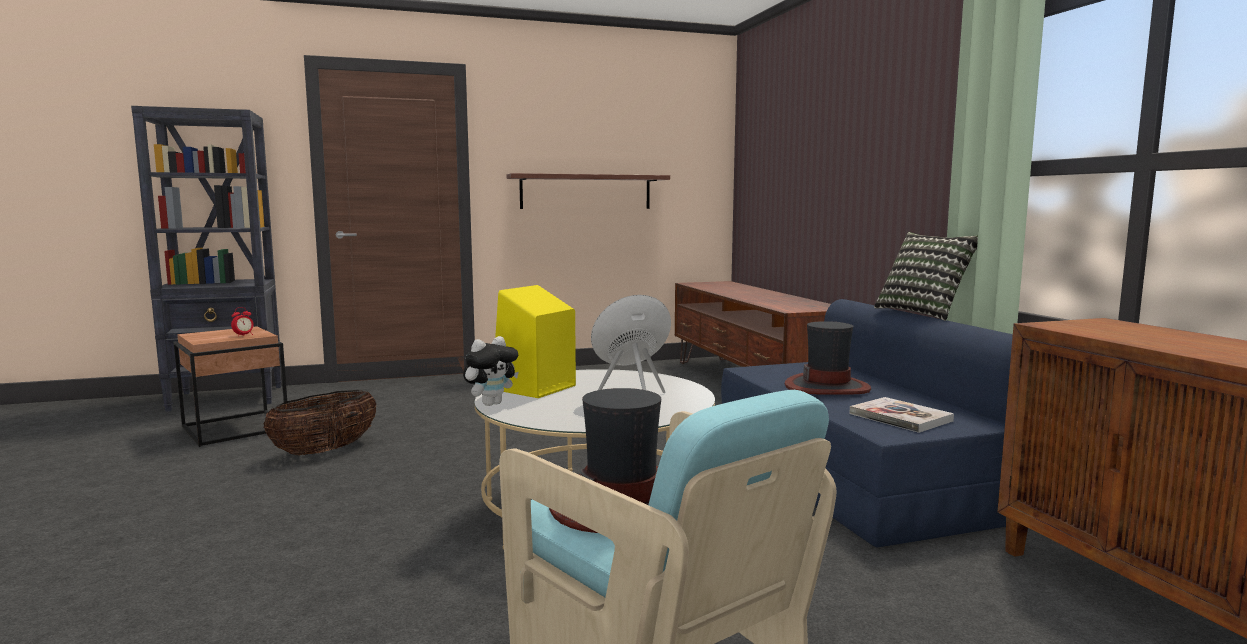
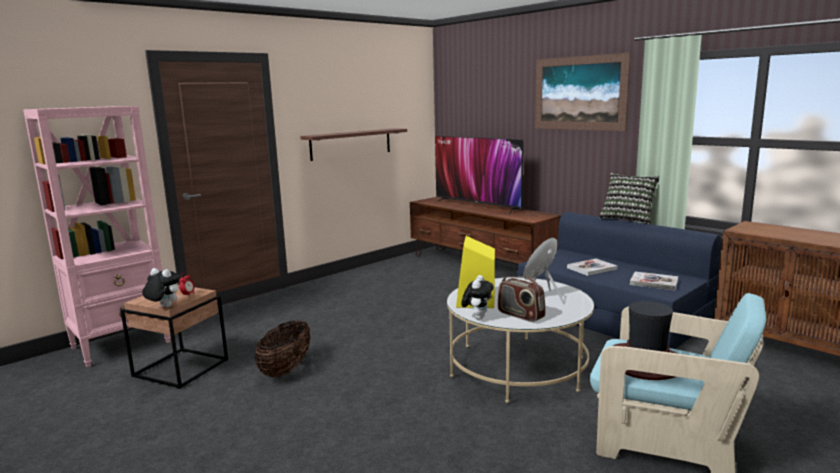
camera: 25 degrees left, 5 degrees up
black bookcase [131,106,282,412] -> pink bookcase [23,106,171,367]
hat [785,321,871,395] -> book [567,259,617,276]
none -> plush toy [142,268,180,307]
none -> television [434,136,524,215]
none -> radio [497,276,546,322]
none -> picture [535,53,631,131]

